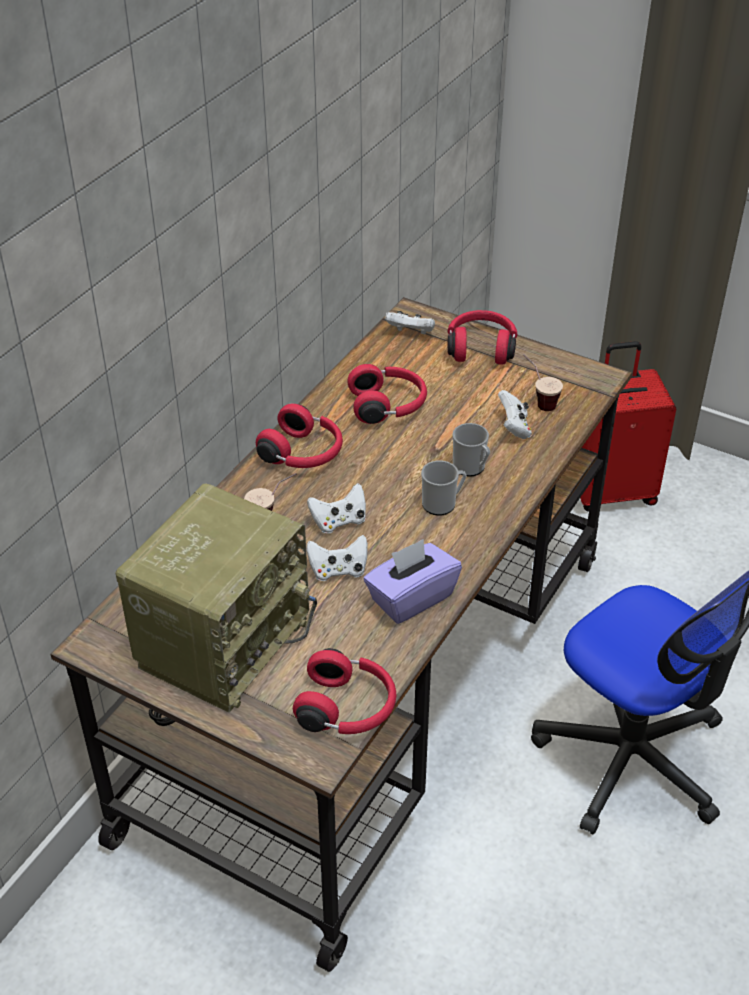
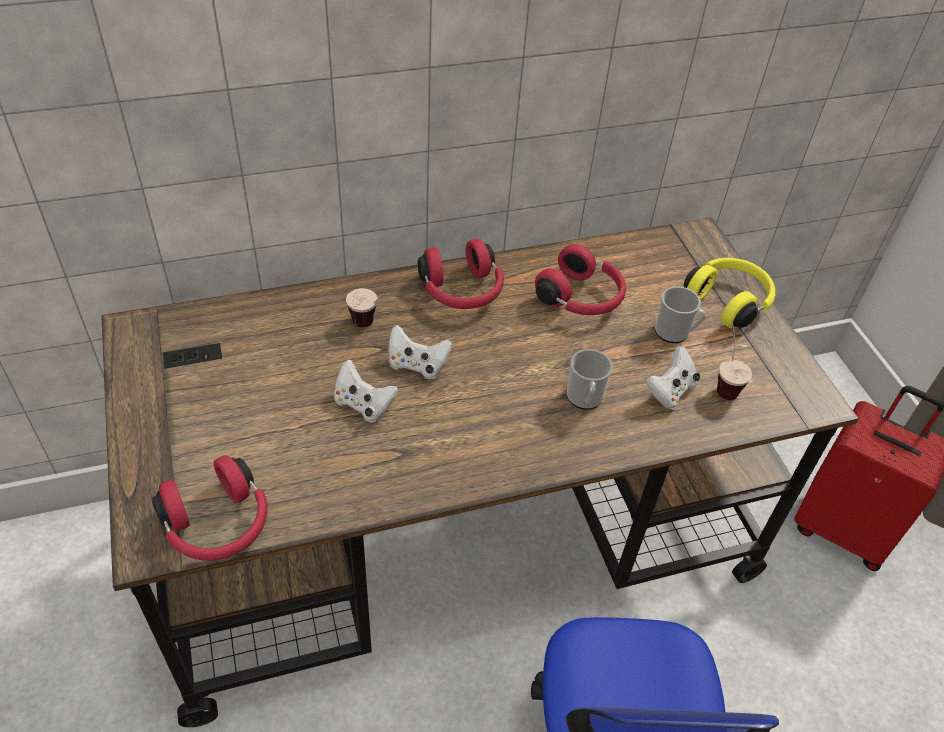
camera: 40 degrees right, 5 degrees up
radio [116,483,317,713] -> none
purple tissue box [364,539,462,624] -> none
white game controller [385,311,435,335] -> none
mug [421,460,466,516] -> mug moved to [655,286,706,343]
red headphones [447,310,517,365] -> yellow headphones [684,258,775,328]

